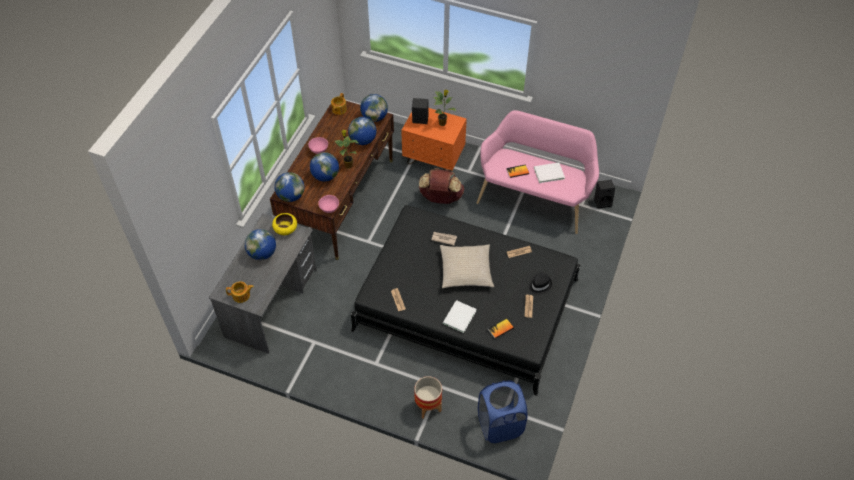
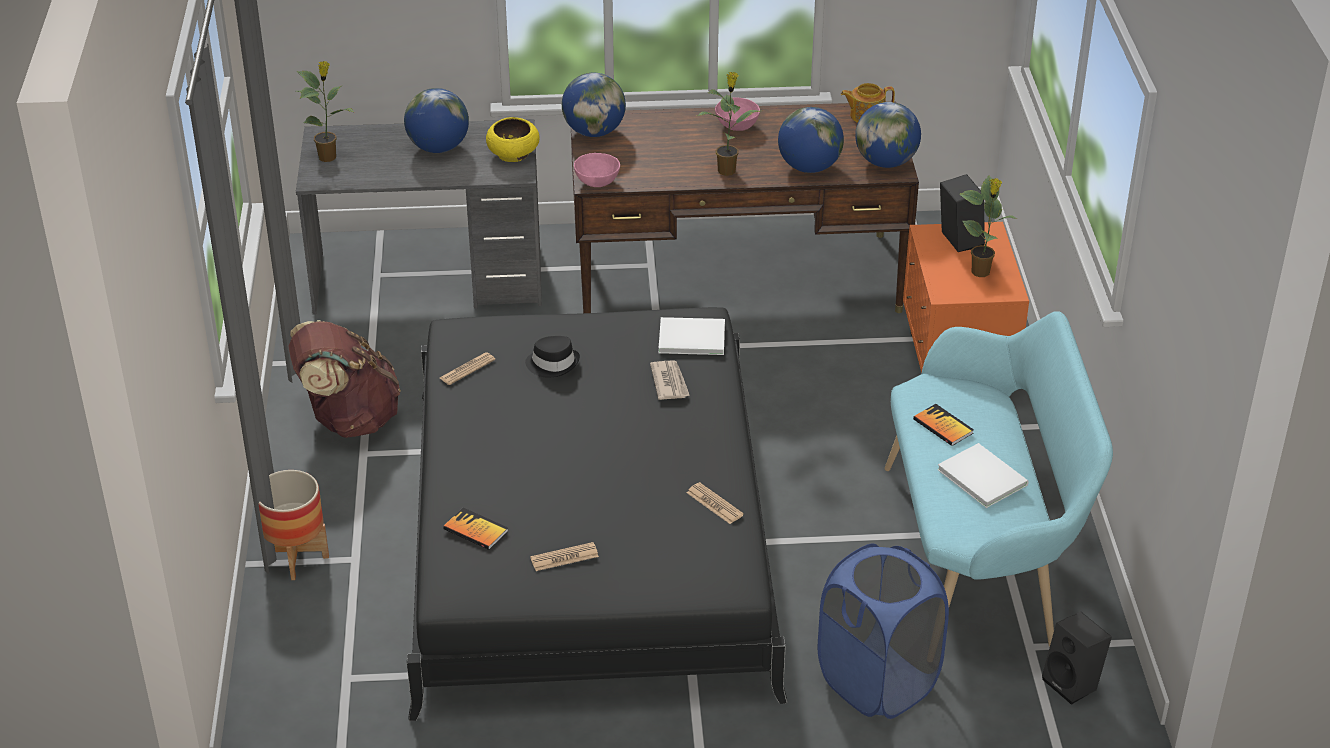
camera: 65 degrees right, 15 degrees down
teapot [226,282,254,303] -> potted plant [296,61,354,162]
globe [310,152,339,182] -> none
brown backpack [419,168,464,204] -> brown backpack moved to [288,320,401,438]
beige pillow [440,245,494,288] -> none
white book [443,300,477,333] -> white book moved to [659,317,725,355]
pink bench [477,110,599,234] -> turquoise bench [885,311,1113,647]
blue laundry basket [478,381,528,443] -> blue laundry basket moved to [818,543,949,719]
black hat [529,272,552,295] -> black hat moved to [525,336,580,378]

